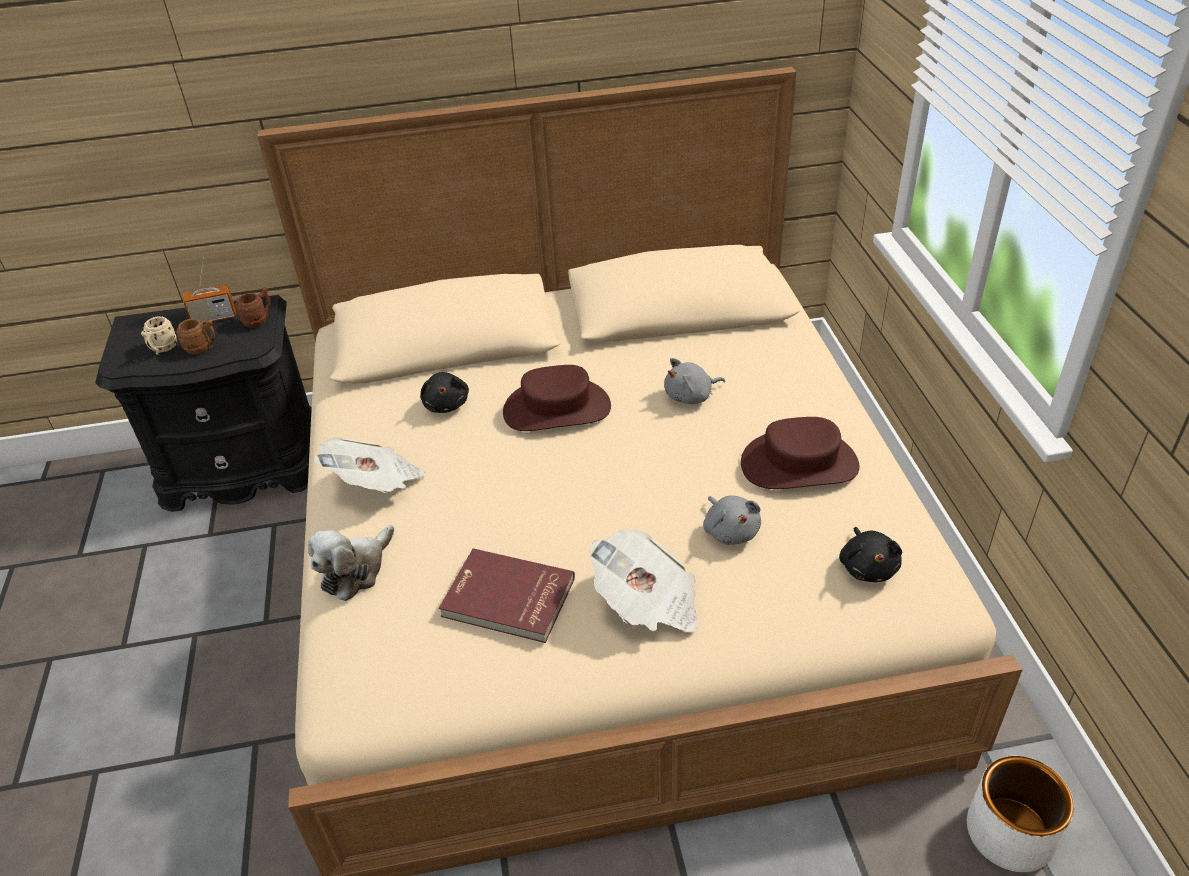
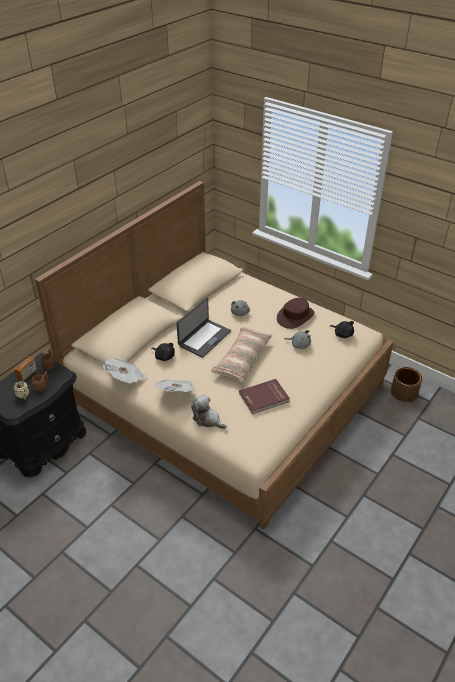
camera: 45 degrees left, 0 degrees up
plush toy [308,525,394,601] -> plush toy turned 135 degrees clockwise [191,395,227,429]
brown hat [503,365,611,431] -> laptop [177,297,231,358]
newspaper [589,530,697,632] -> newspaper moved to [103,358,147,384]
white planter [967,756,1074,872] -> brown planter [391,367,422,402]
none -> pillow [211,327,272,383]

